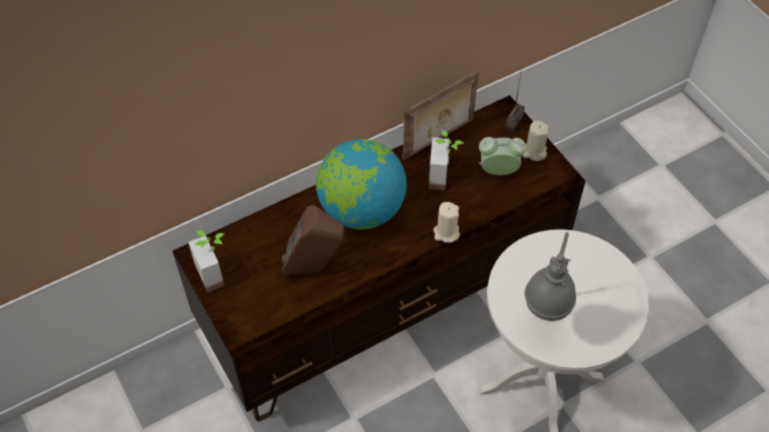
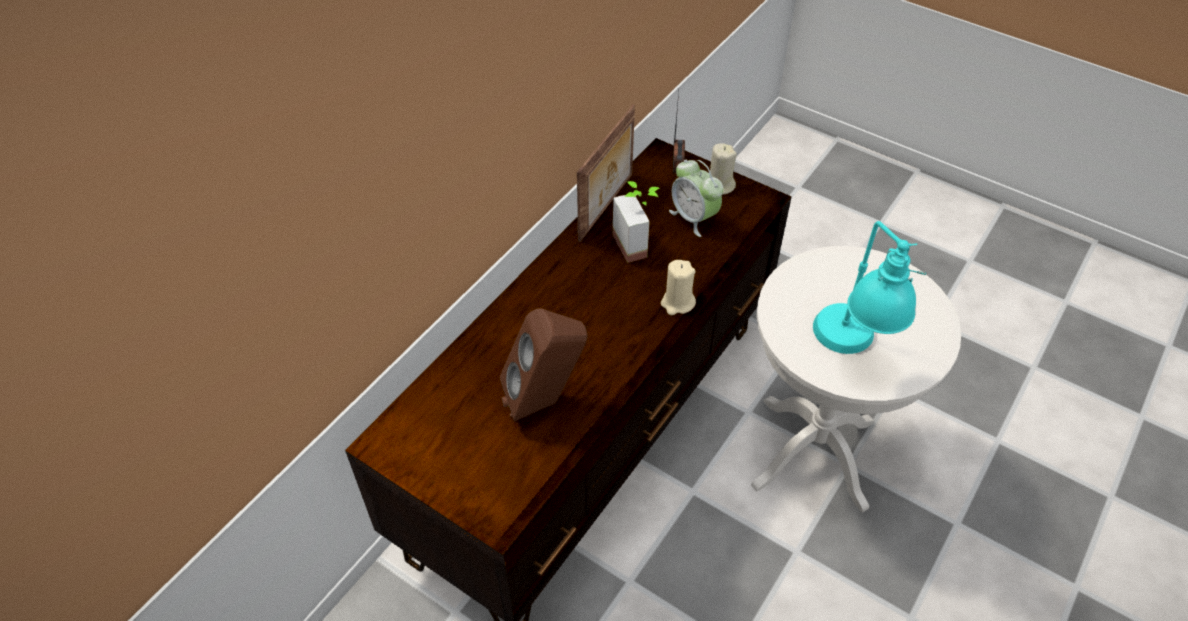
camera: 25 degrees left, 5 degrees down
potted plant [188,231,224,293] -> none
globe [316,139,407,229] -> none
alarm clock [479,137,526,175] -> alarm clock turned 105 degrees counterclockwise [669,160,724,237]
grey table lamp [525,232,576,321] -> turquoise table lamp [813,221,926,354]

